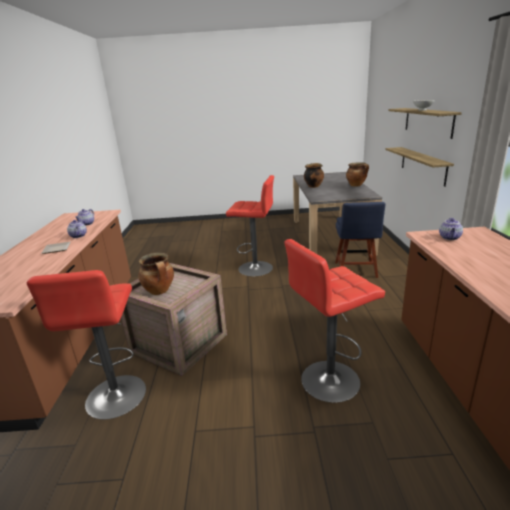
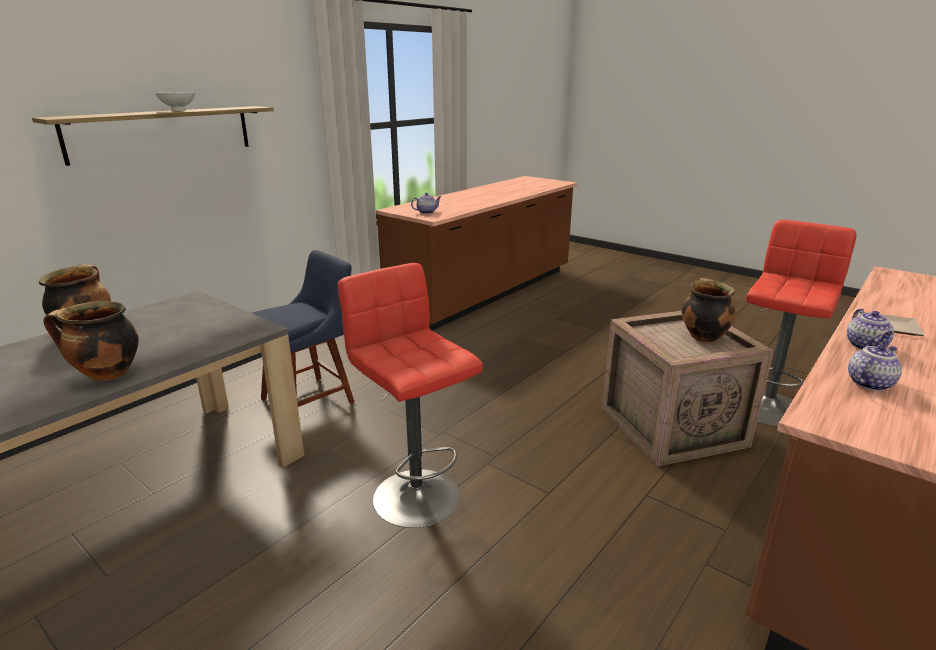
camera: 140 degrees left, 0 degrees up
red stool [284,239,385,403] -> none
shelf [385,147,454,187] -> none

